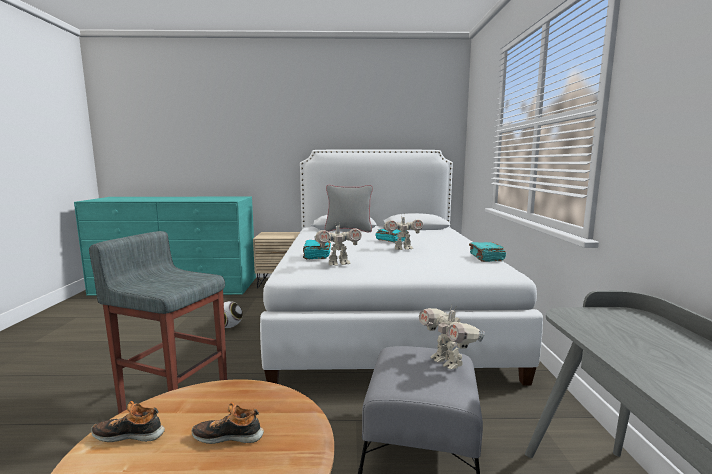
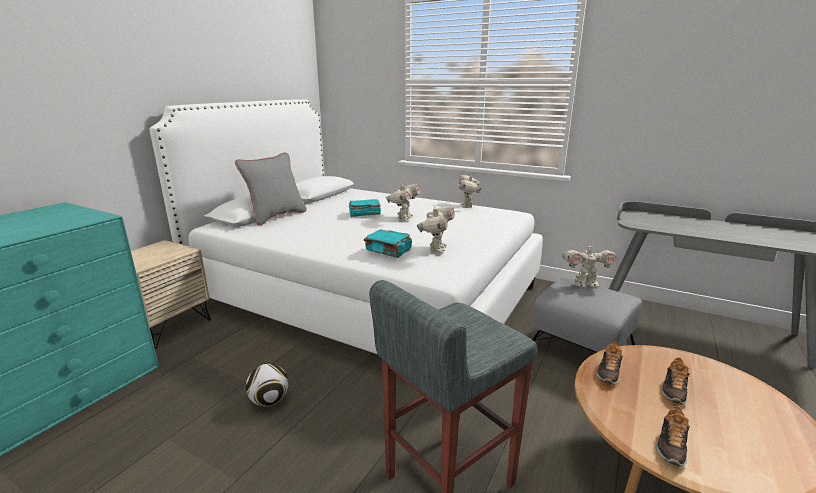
camera: 60 degrees left, 10 degrees up
turquoise book [469,242,506,262] -> toy robot [459,173,481,208]
none -> shoe [596,341,623,385]

